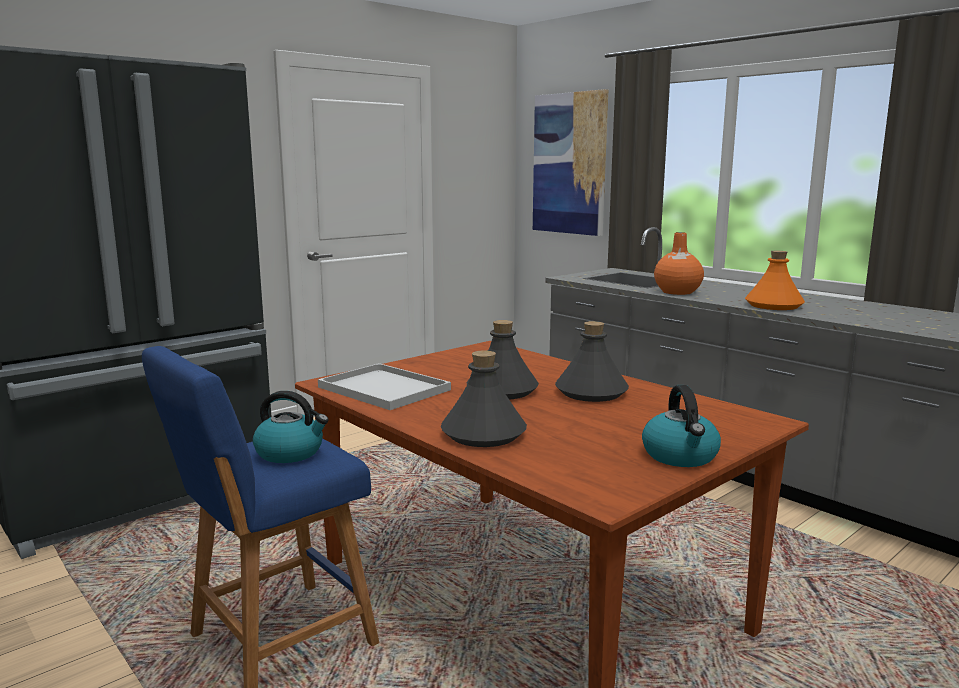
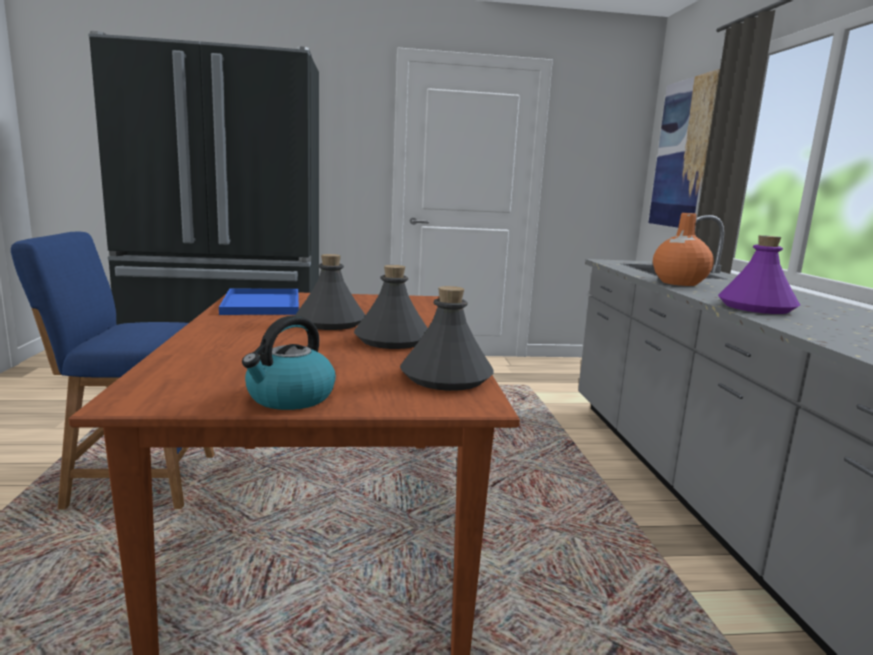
camera: 35 degrees right, 0 degrees up
kettle [253,391,329,463] -> none
white tray [318,363,451,410] -> blue tray [219,288,299,315]
grey bottle [441,350,527,447] -> grey bottle moved to [400,286,493,391]
orange bottle [745,251,805,310] -> purple bottle [718,235,800,314]

